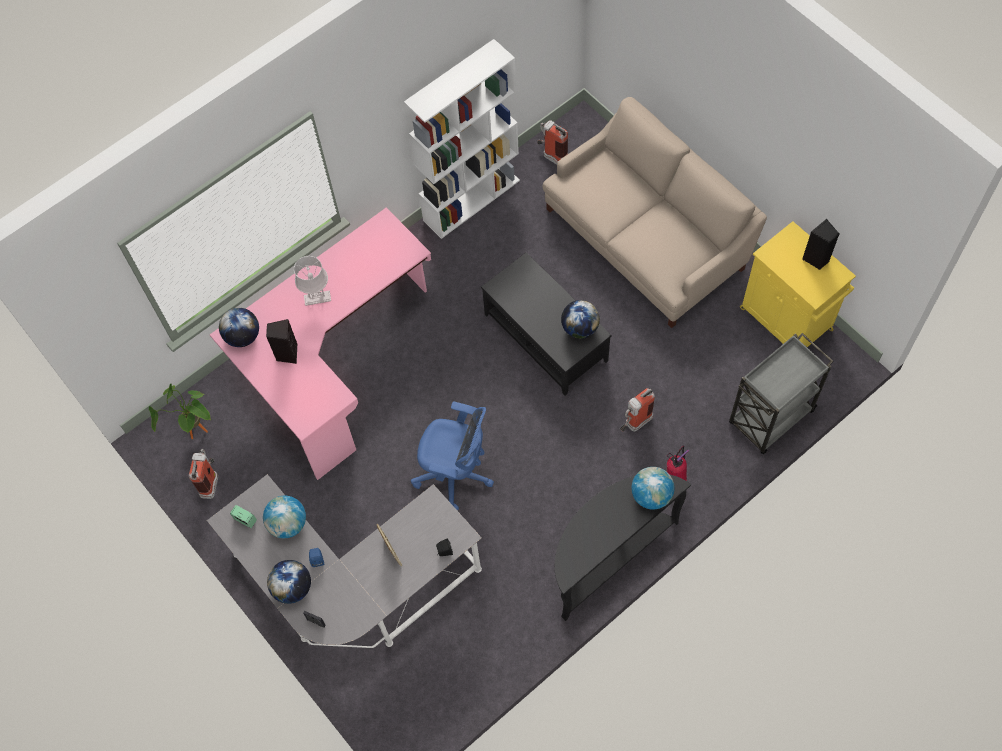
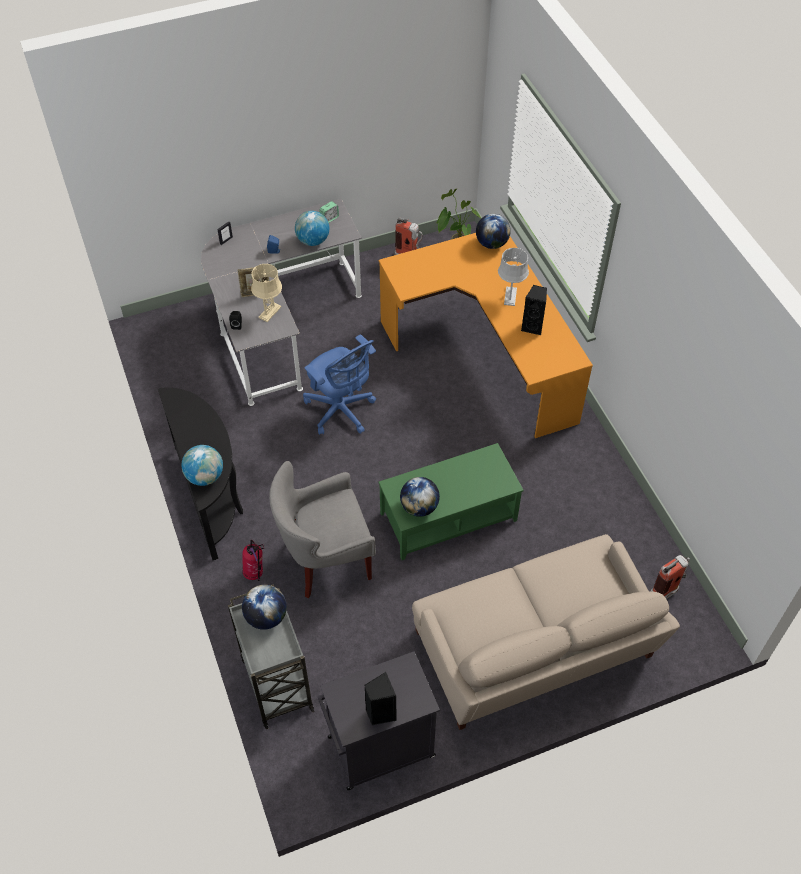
camera: 105 degrees right, 10 degrees down
pink desk [210,208,431,480] -> orange desk [378,233,593,438]
black speaker [266,319,298,364] -> black speaker moved to [521,285,547,335]
globe [267,560,311,604] -> globe moved to [242,585,287,630]
white bookcase [404,39,520,239] -> none
blue office chair [411,401,494,510] -> blue office chair turned 75 degrees counterclockwise [303,334,376,435]
black coffee table [481,252,612,396] -> green coffee table [379,443,524,560]
fire extinguisher [620,388,655,432] -> grey armchair [269,461,376,598]
yellow cabinet [740,221,856,347] -> black cabinet [318,651,440,790]
none -> beige table lamp [251,264,282,322]

